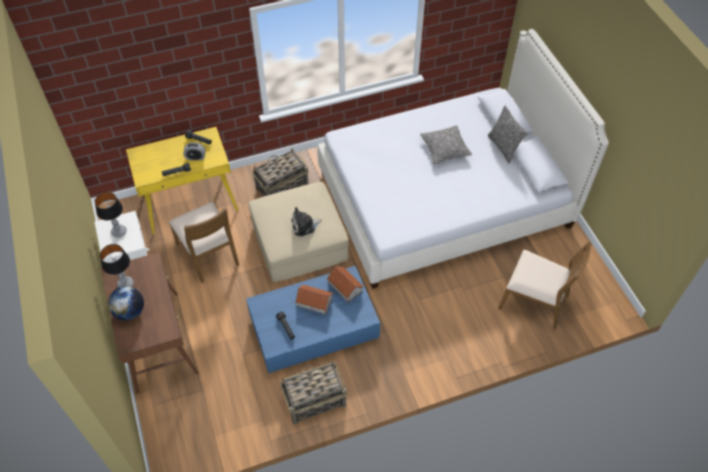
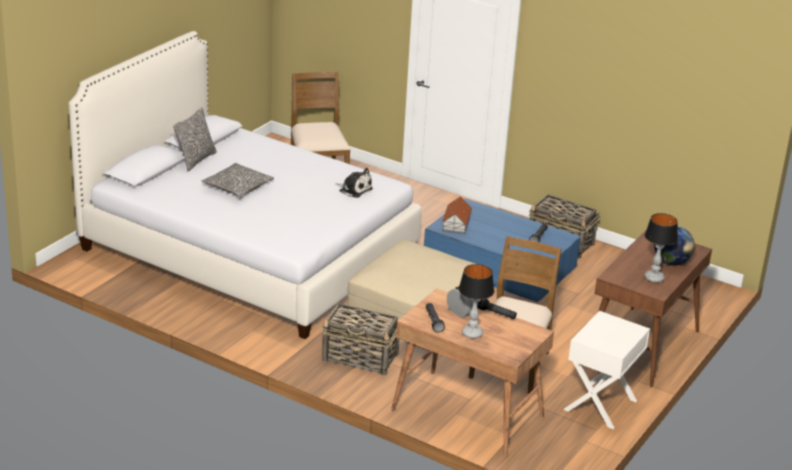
camera: 130 degrees left, 25 degrees down
table lamp [95,192,127,238] -> table lamp moved to [459,264,494,339]
yellow desk [126,127,238,234] -> brown desk [391,288,554,458]
plush toy [291,207,322,236] -> plush toy moved to [335,168,373,198]
toy house [295,285,334,315] -> none

